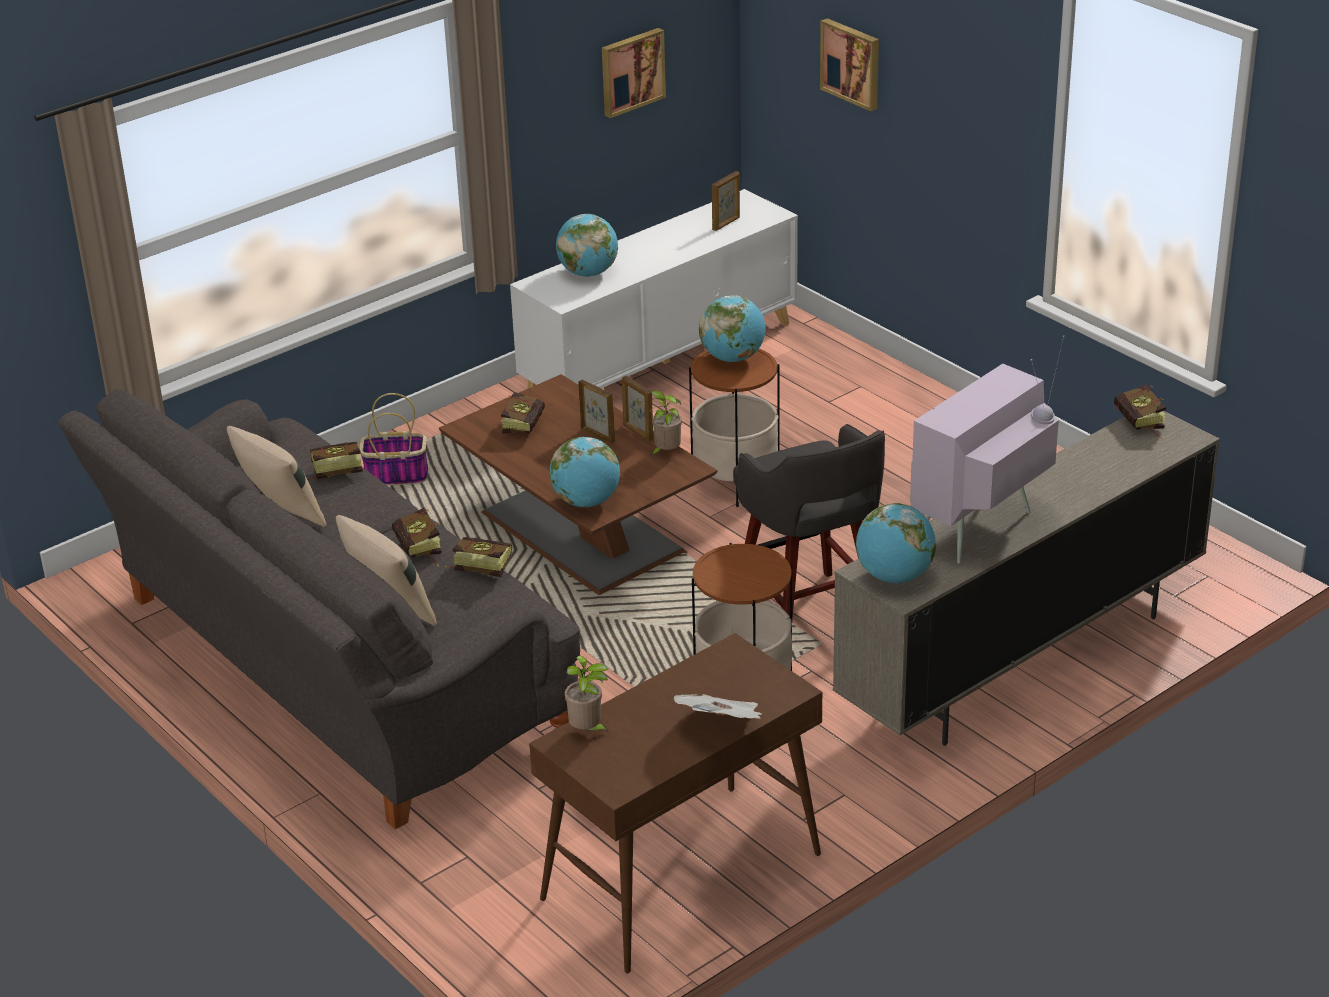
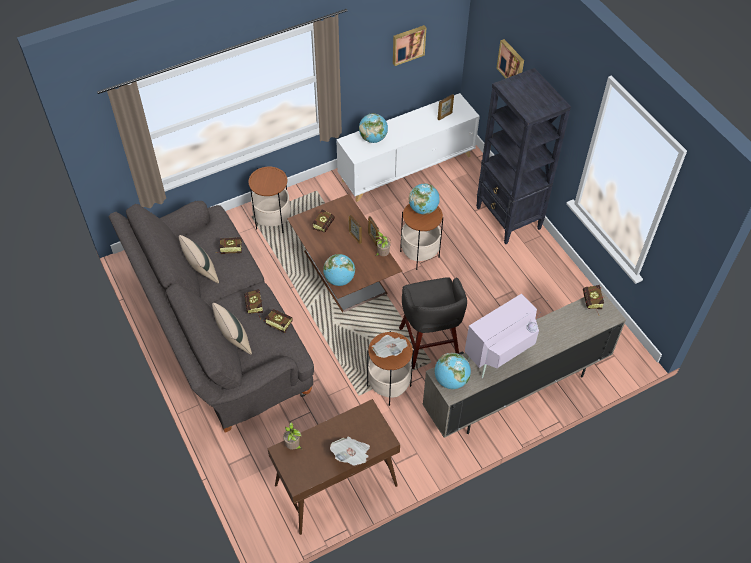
camera: 10 degrees right, 20 degrees up
basket [359,393,428,485] -> side table [248,167,291,233]
none -> newspaper [372,335,408,358]
none -> black bookcase [476,68,571,244]

